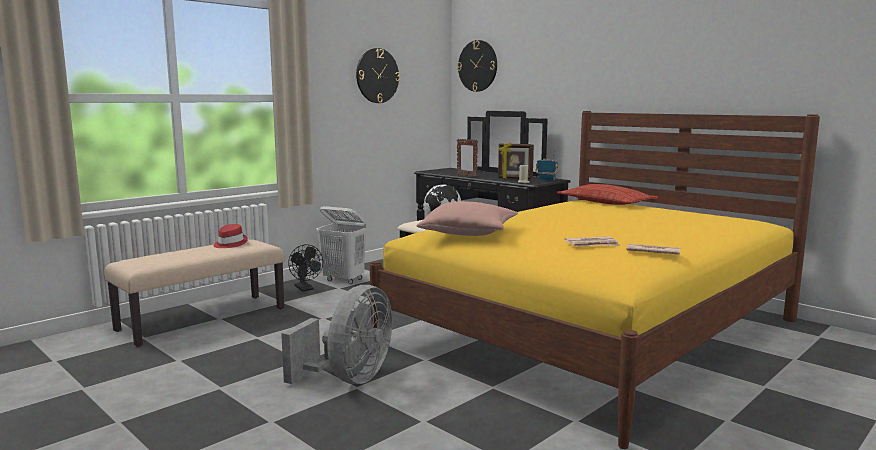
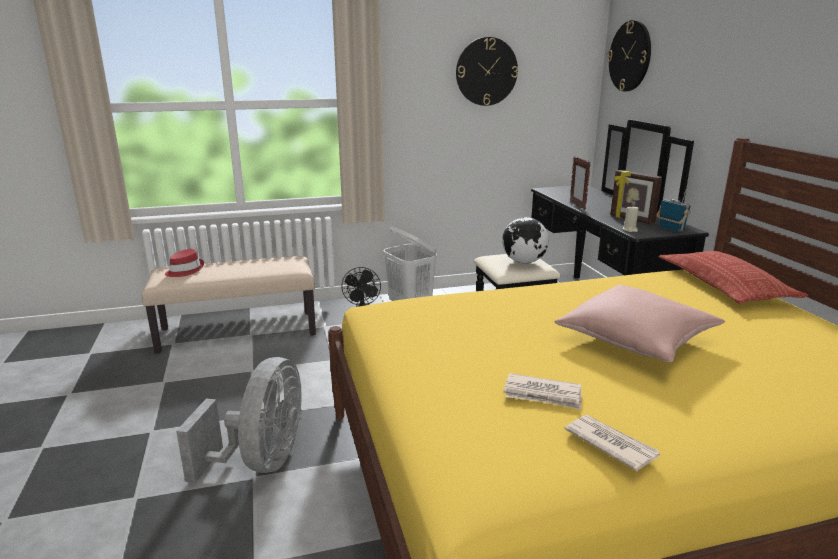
camera: 30 degrees right, 10 degrees up
red hat [214,224,248,248] -> red hat moved to [165,249,204,277]
grey fan [281,285,392,384] -> grey fan turned 45 degrees counterclockwise [176,357,302,483]
pink pillow [416,201,518,236] -> pink pillow moved to [555,285,725,363]

